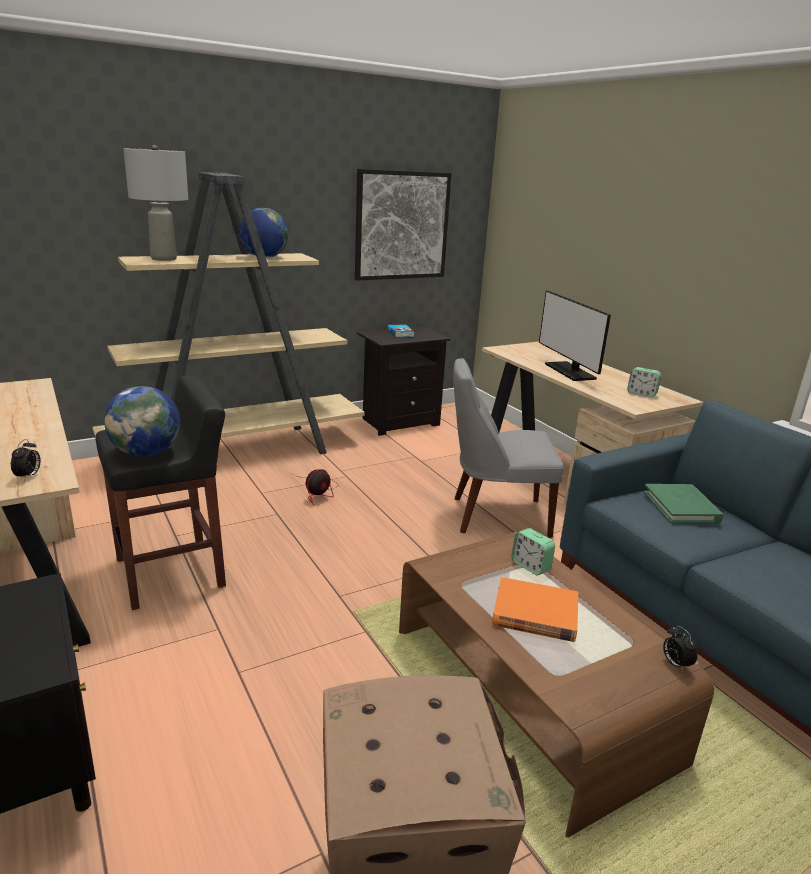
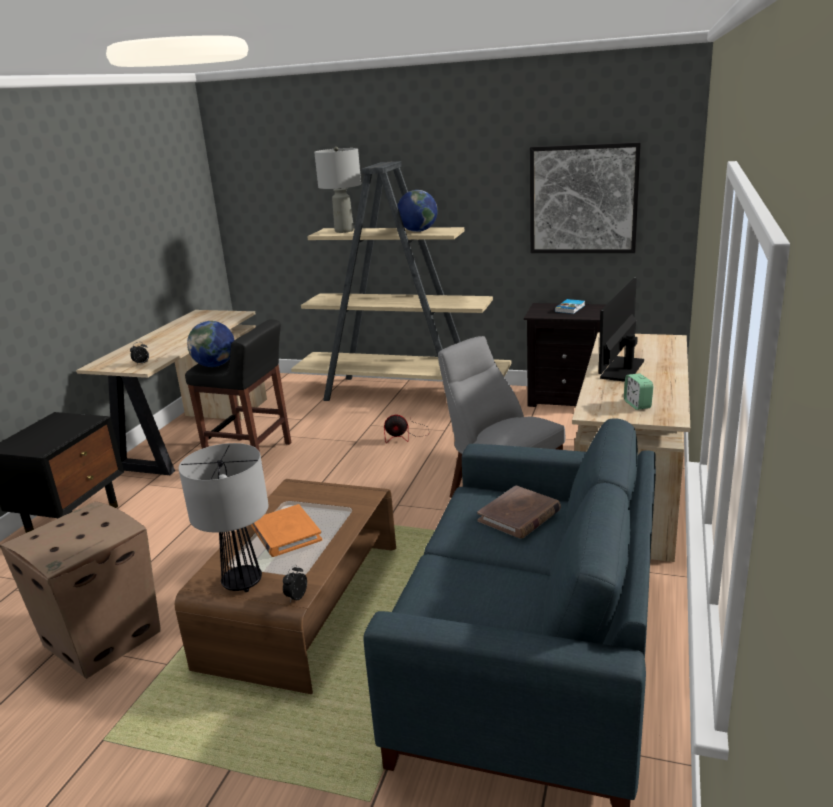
camera: 50 degrees right, 0 degrees up
alarm clock [511,528,555,575] -> none
green book [643,484,723,524] -> brown book [477,485,561,538]
none -> table lamp [178,443,269,592]

